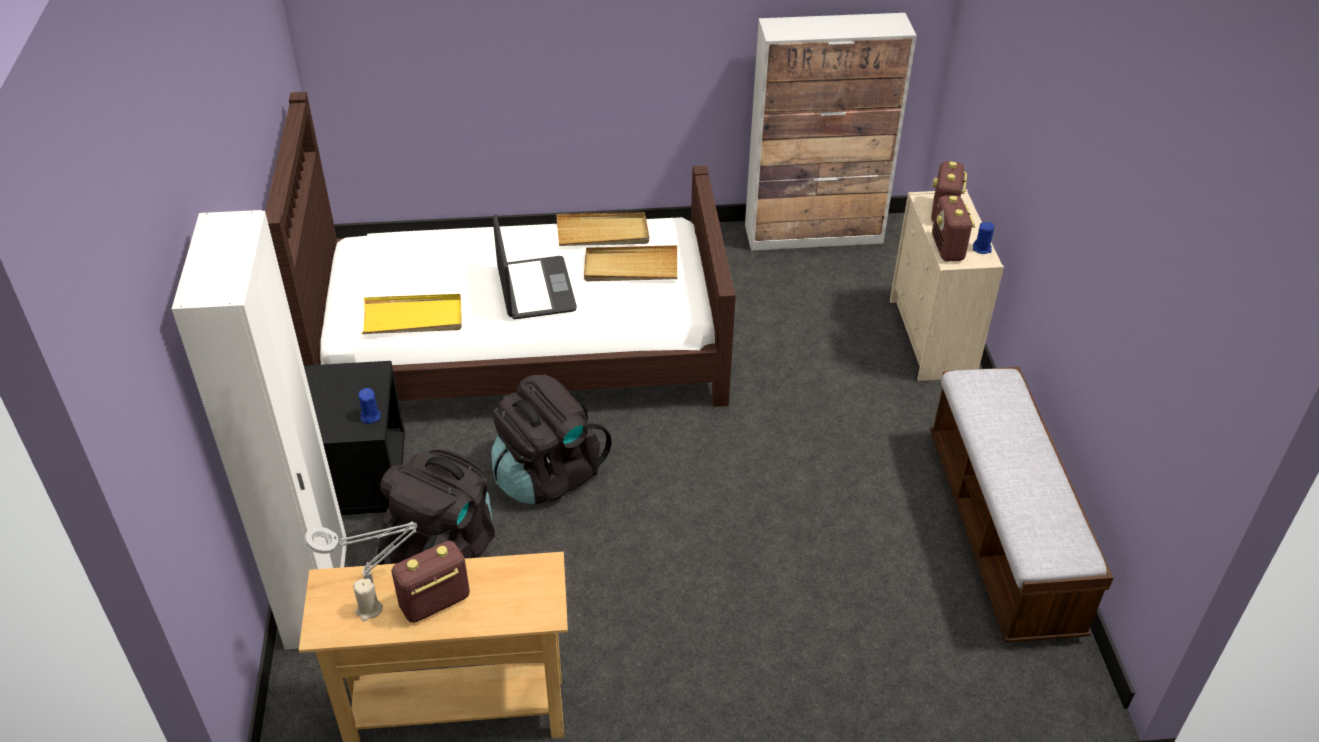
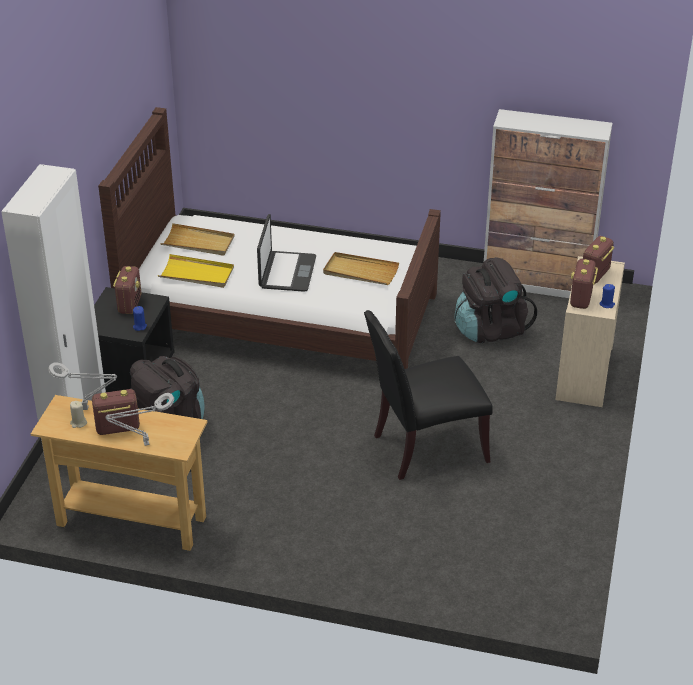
camera: 20 degrees right, 5 degrees down
black backpack [491,375,612,504] -> black backpack moved to [454,257,537,343]
beige tray [556,212,649,246] -> beige tray moved to [160,223,235,256]
bench [930,367,1113,643] -> none
none -> grey table lamp [105,393,174,446]
none -> radio [113,266,142,314]
none -> black chair [364,310,493,480]

